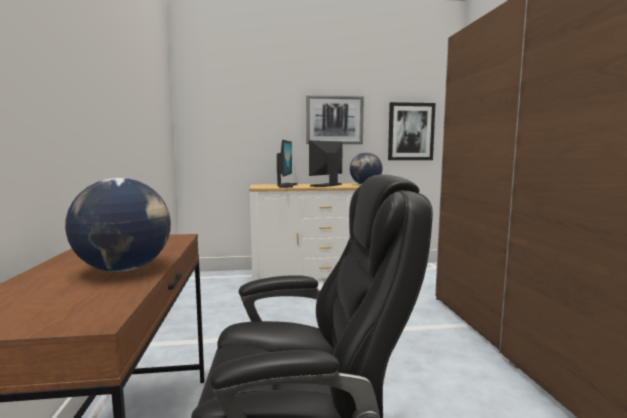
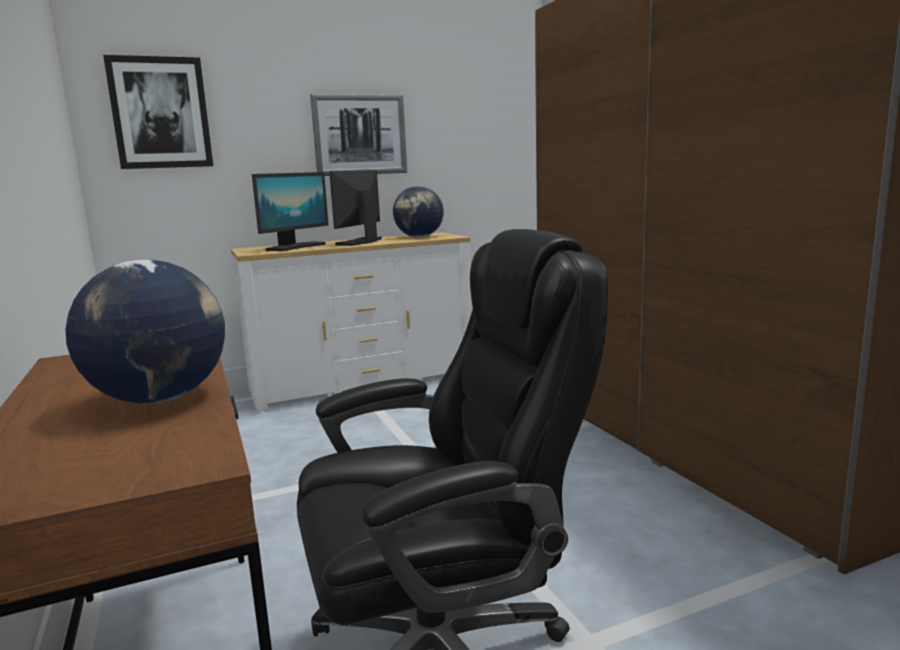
camera: 15 degrees left, 5 degrees up
monitor [277,140,297,188] -> monitor turned 45 degrees clockwise [252,172,329,251]
picture [388,102,436,160] -> picture moved to [103,55,213,169]

